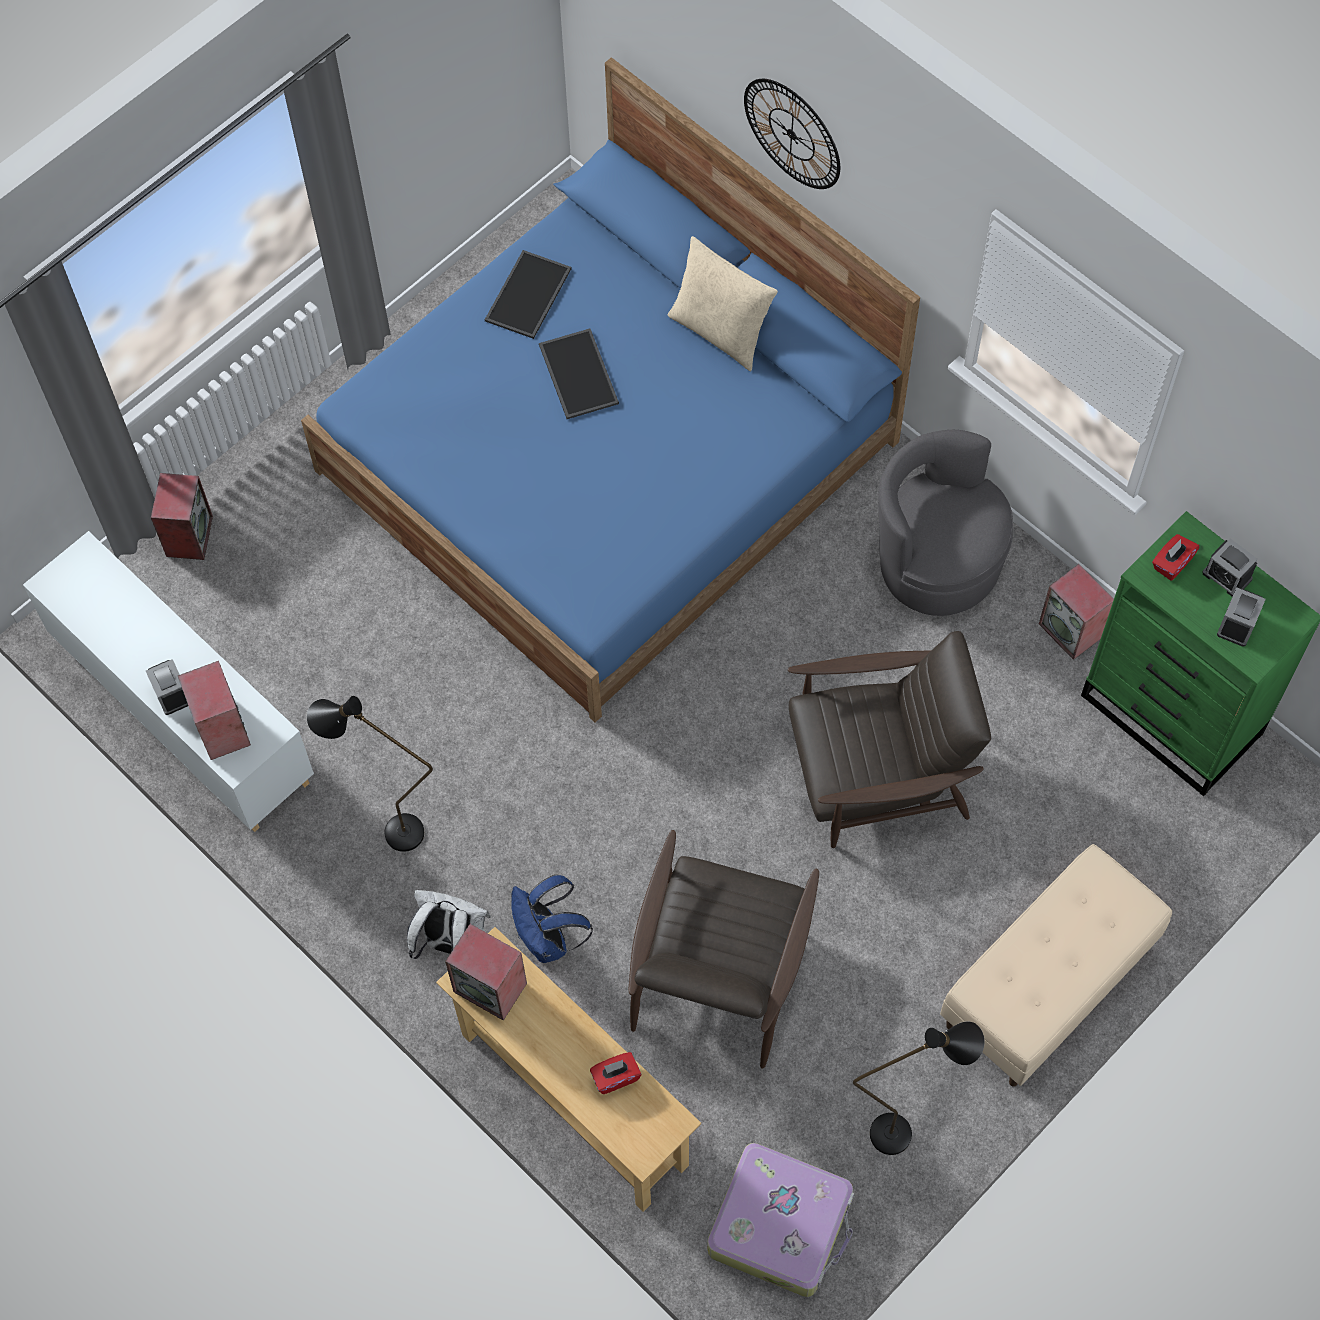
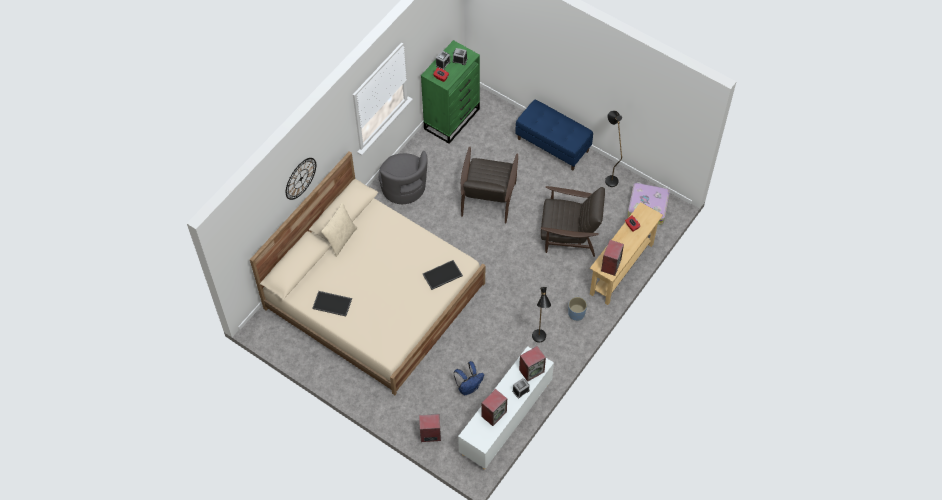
camera: 100 degrees left, 5 degrees down
blue bed [301,57,920,723] -> beige bed [250,151,485,395]
white backpack [407,890,491,959] -> blue planter [568,297,587,321]
blue backpack [511,875,593,963] -> blue backpack moved to [454,361,484,395]
tray [539,328,619,419] -> tray moved to [423,260,463,290]
brown armchair [788,631,991,848] -> brown armchair turned 150 degrees counterclockwise [461,147,518,223]
grey armchair [878,430,1013,616] -> grey armchair turned 60 degrees counterclockwise [378,151,428,204]
beige bench [940,844,1172,1087] -> blue bench [515,100,593,170]
speaker [1039,564,1114,660] -> speaker moved to [481,389,507,426]

